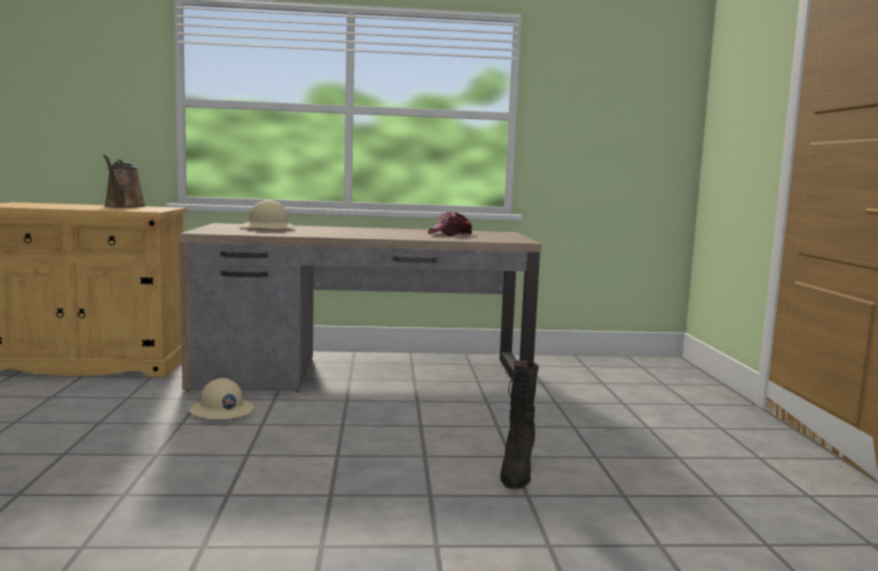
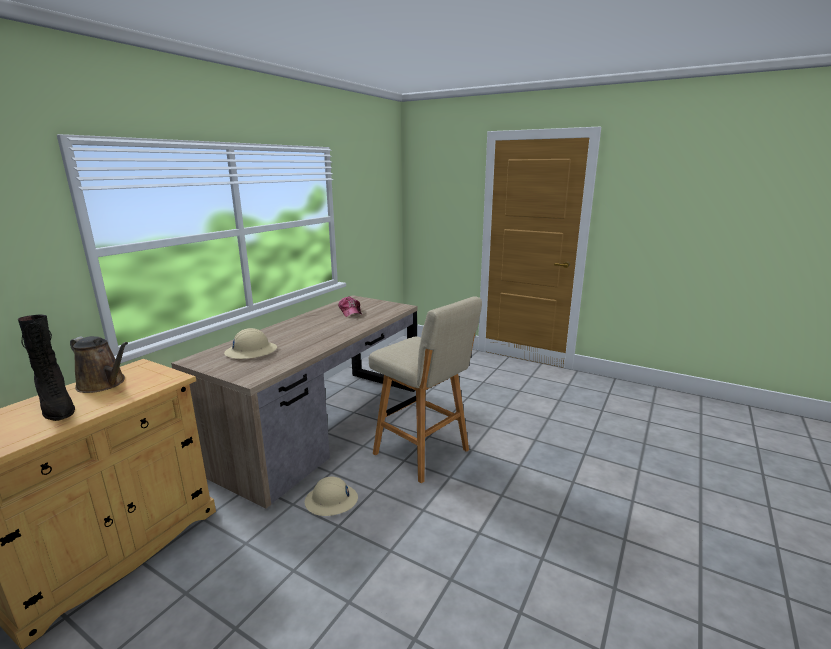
camera: 55 degrees left, 10 degrees up
black boot [500,361,539,489] -> black boot moved to [18,315,75,421]
none -> beige stool [369,296,482,483]

